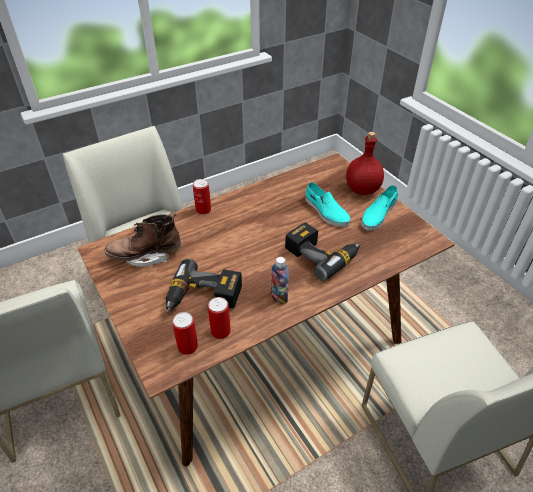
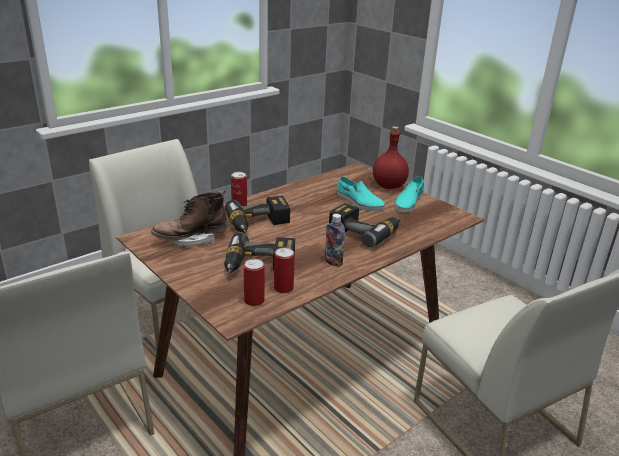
camera: 10 degrees left, 15 degrees down
none -> power drill [225,196,290,233]

